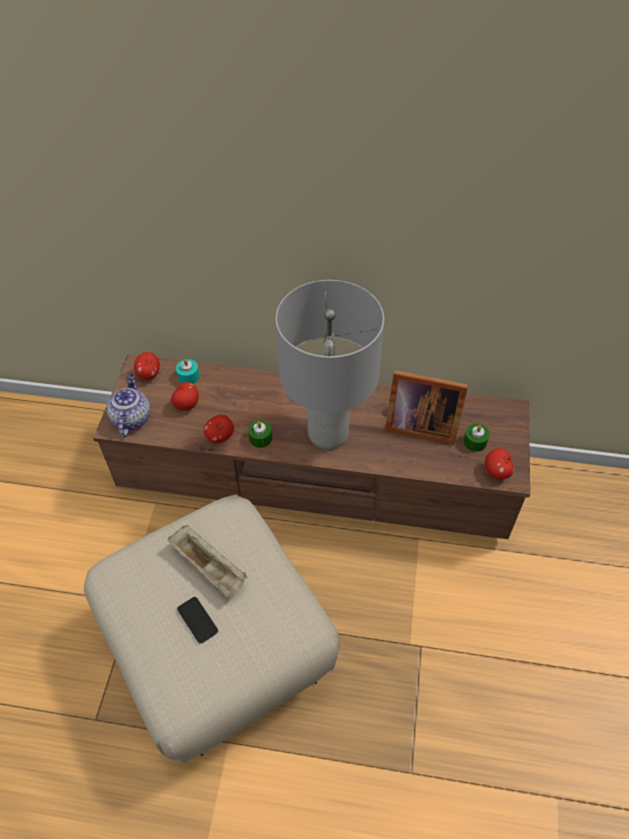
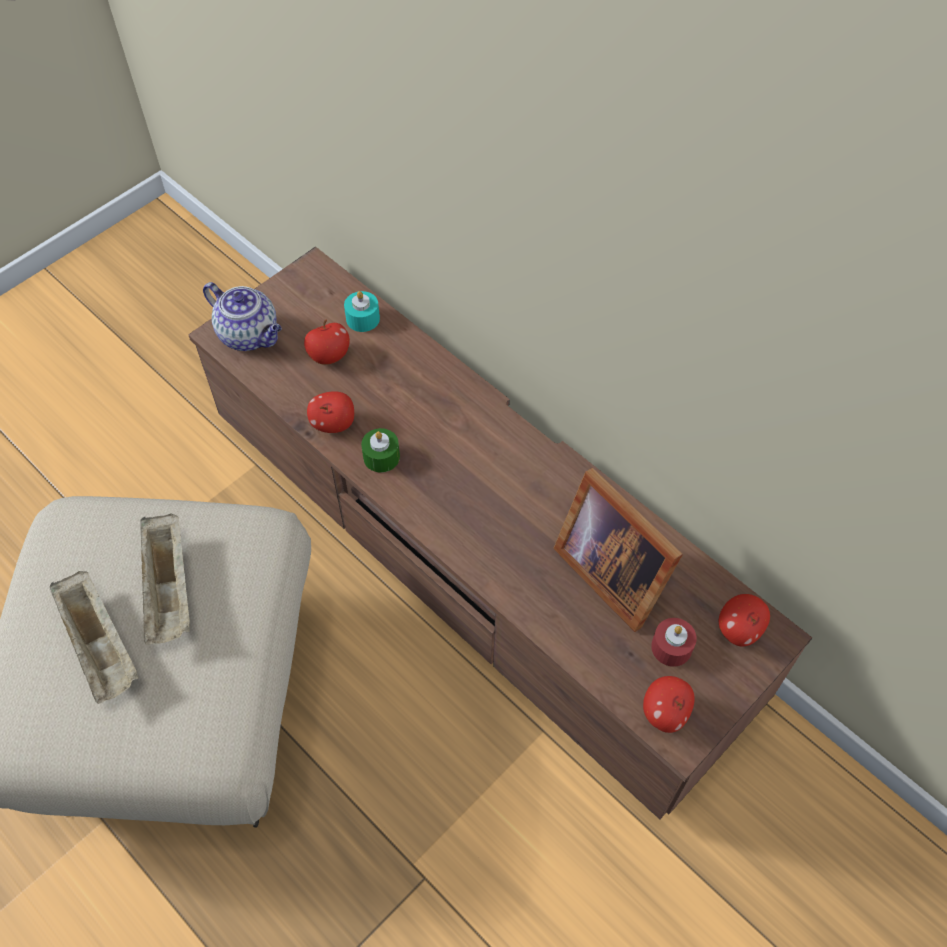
camera: 35 degrees right, 5 degrees up
teapot [107,374,150,438] -> teapot turned 90 degrees clockwise [203,282,282,351]
apple [134,352,160,380] -> apple moved to [719,594,770,647]
phone [177,597,218,644] -> beige tray [50,571,139,704]
grey table lamp [275,280,384,450] -> none
green candle [464,424,490,452] -> red candle [651,618,697,667]

